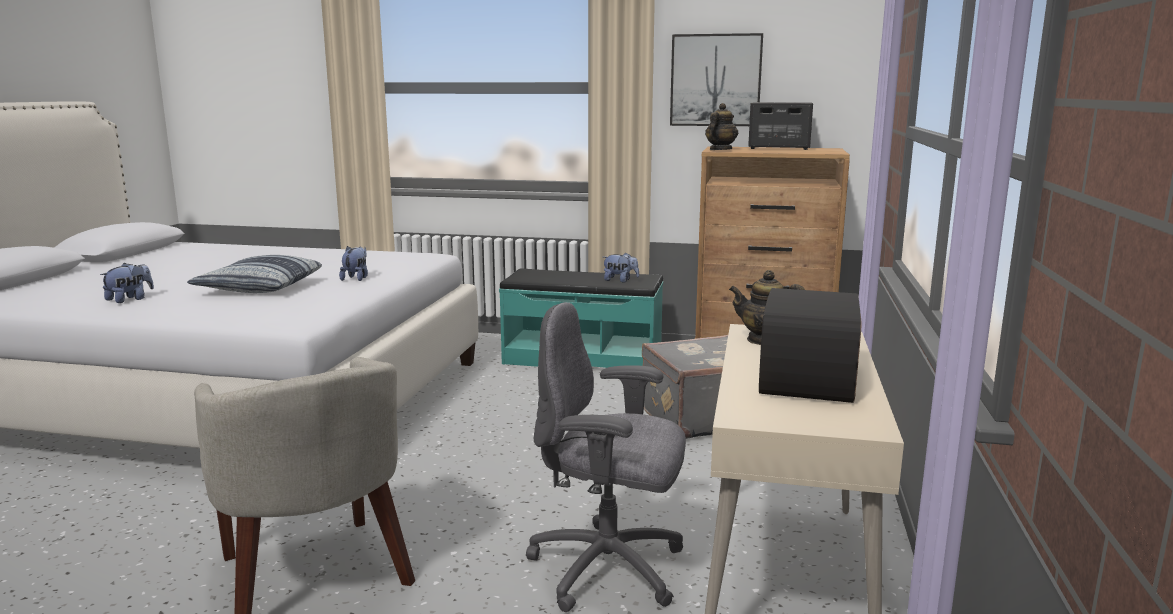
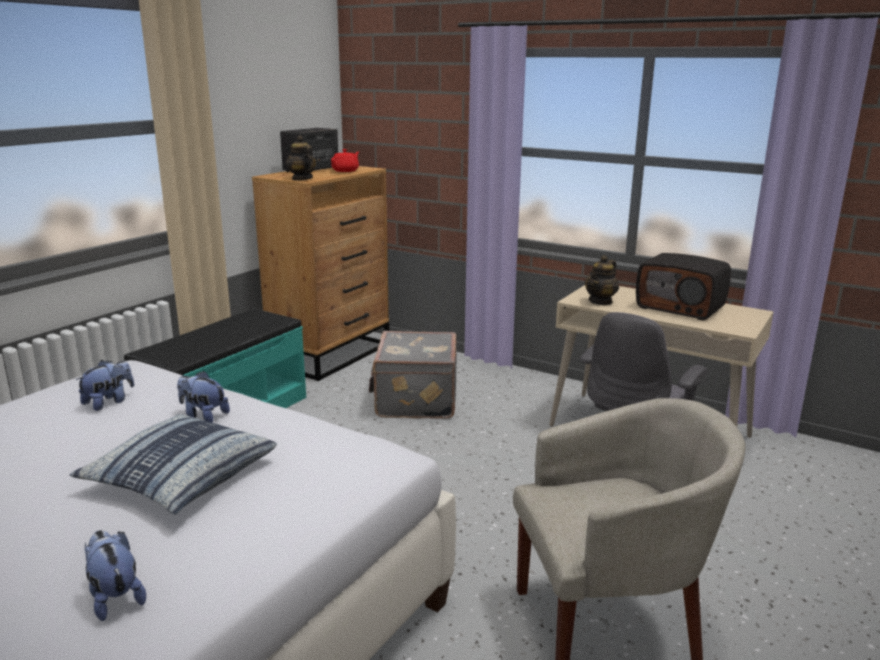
camera: 70 degrees left, 5 degrees up
plush toy [603,253,639,282] -> plush toy moved to [76,360,134,411]
picture [670,33,763,126] -> none
none -> red teapot [331,149,359,172]

